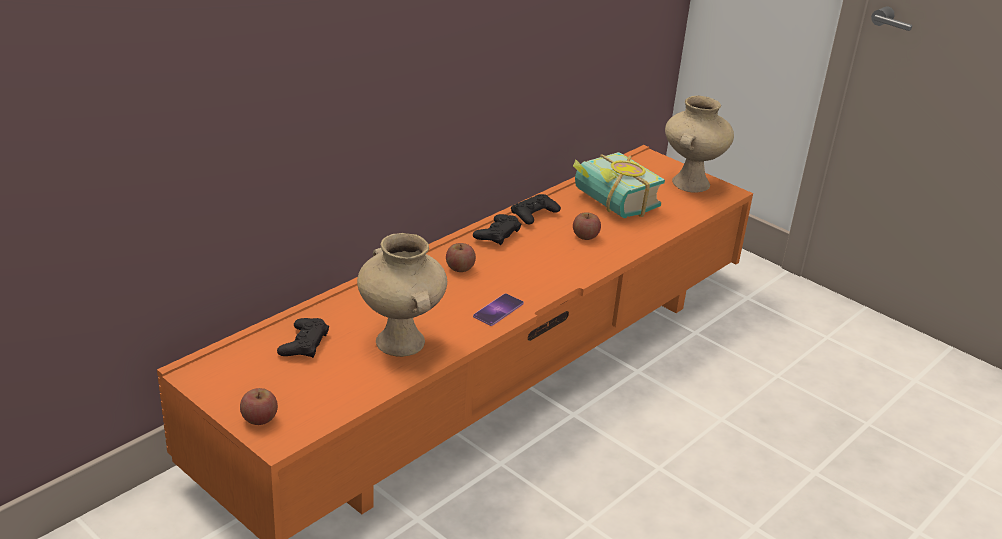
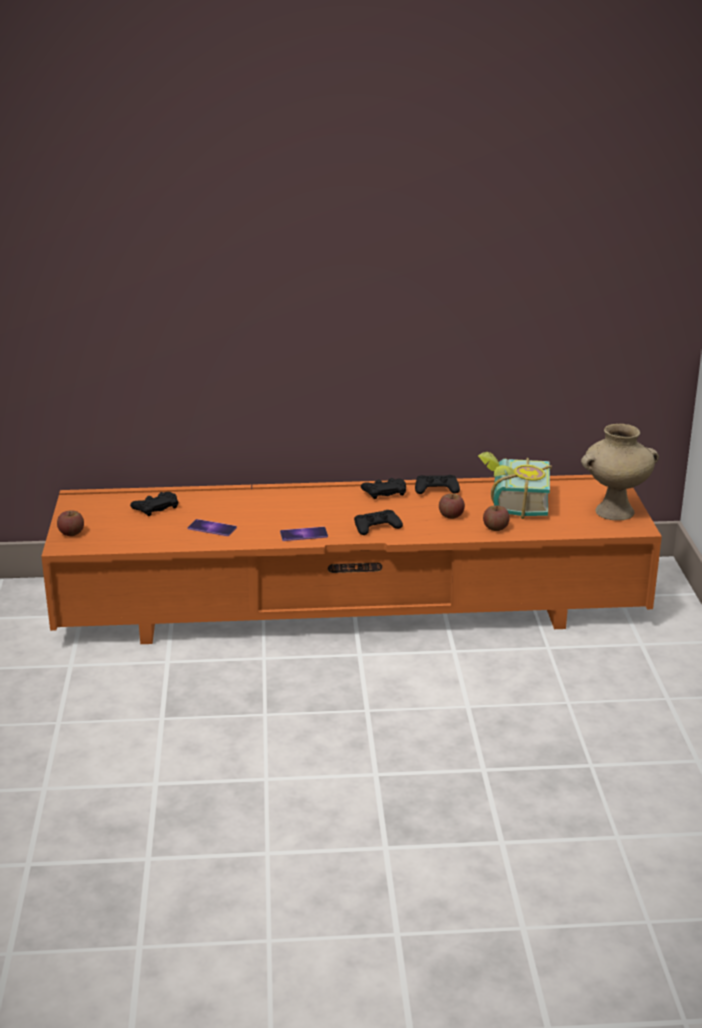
camera: 45 degrees right, 5 degrees down
beige vase [357,233,447,357] -> phone [187,519,237,536]
apple [446,243,476,272] -> apple moved to [483,505,510,531]
none -> black game controller [354,510,403,535]

